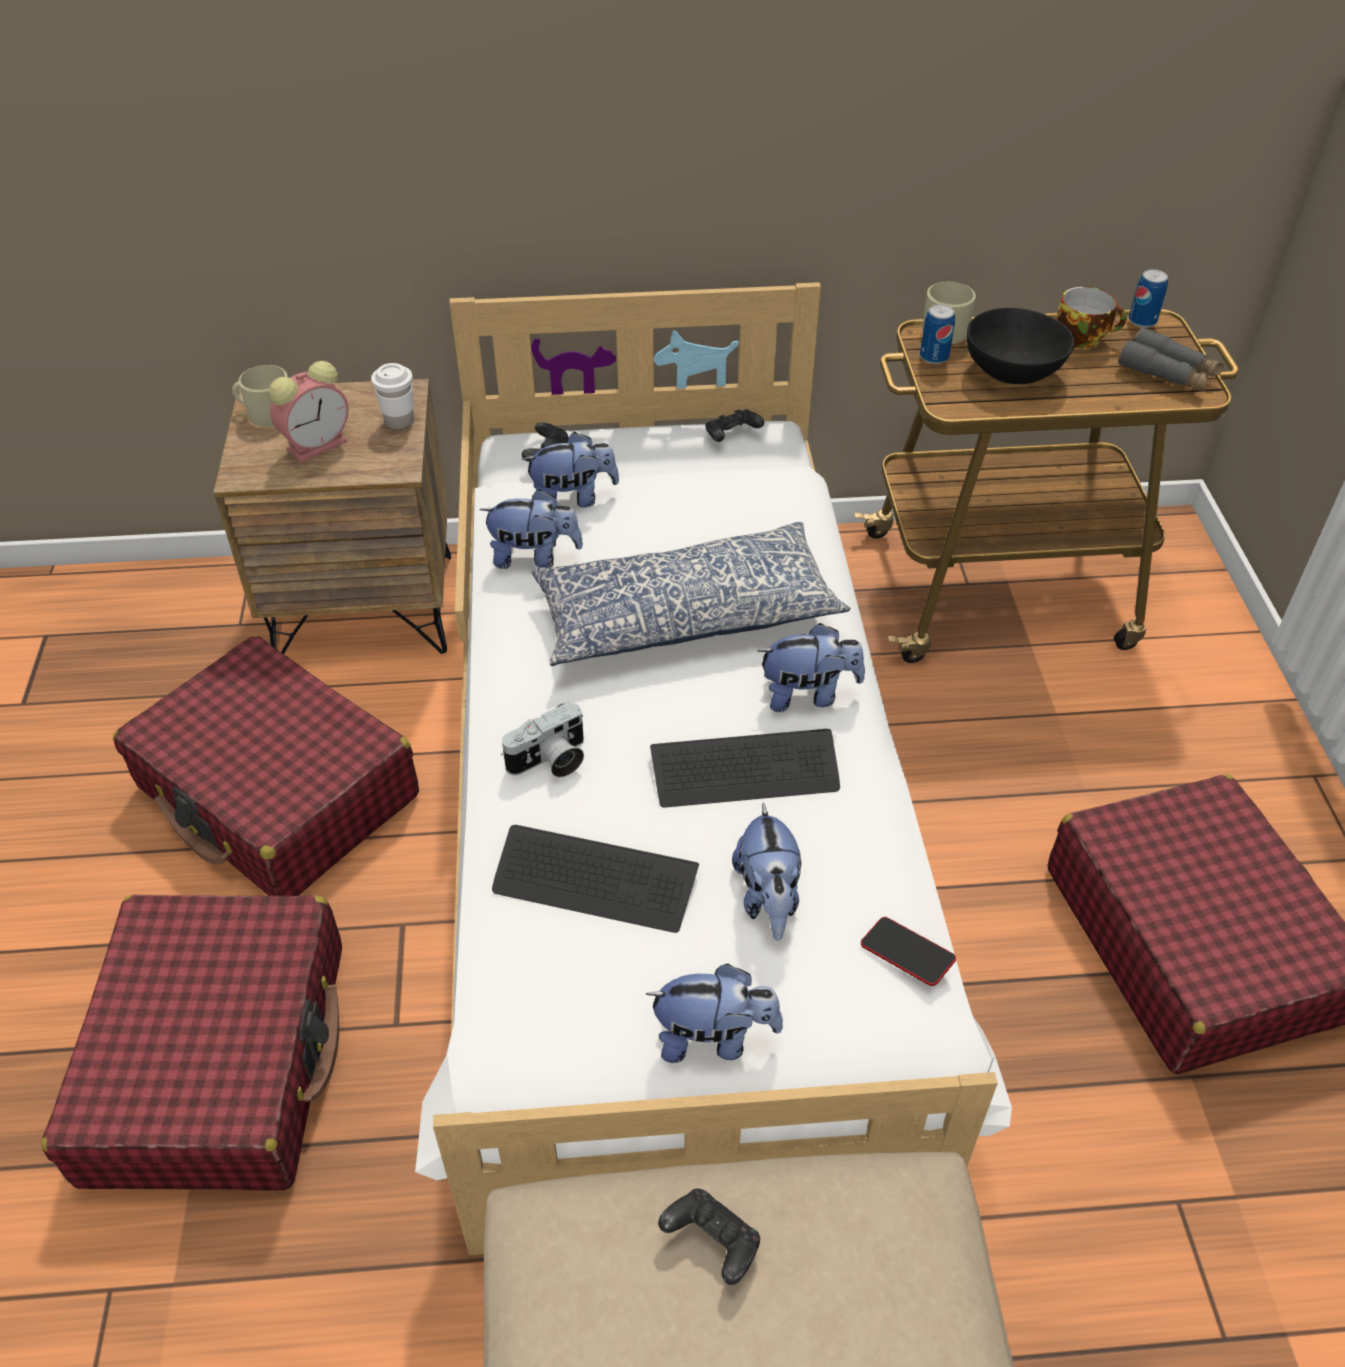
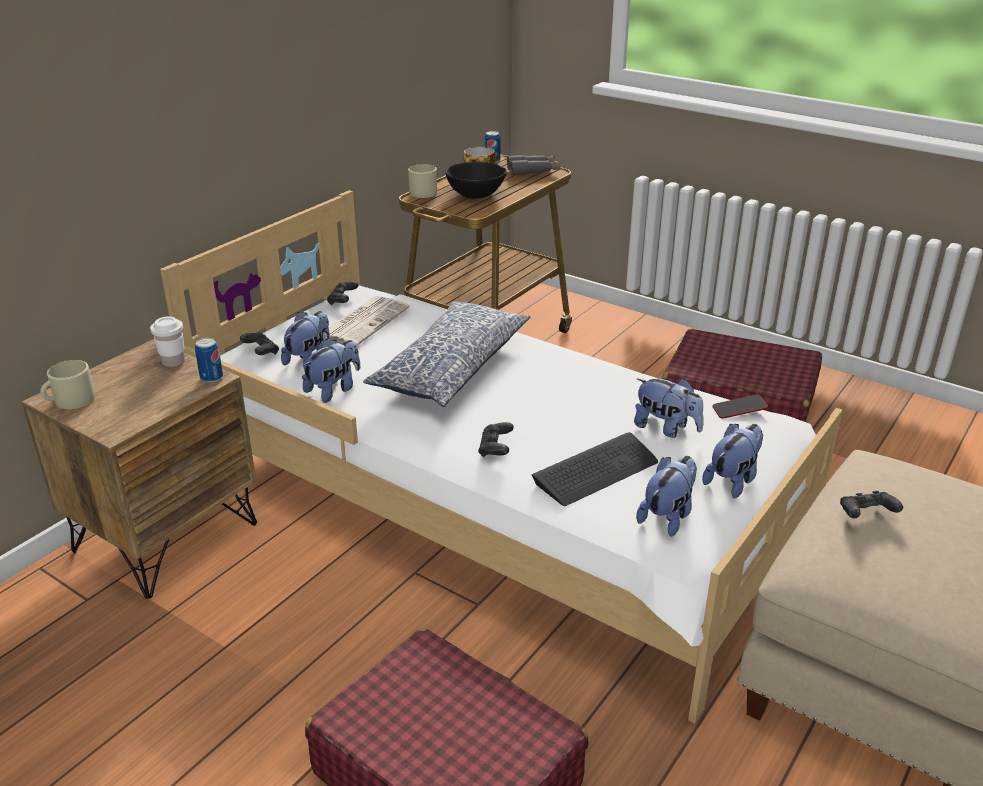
camera: 50 degrees left, 15 degrees down
red suitcase [113,636,419,896] -> none
alarm clock [269,361,348,463] -> none
camera [501,701,584,777] -> black game controller [478,422,514,457]
keyboard [650,729,840,808] -> none
plush toy [757,623,865,712] -> plush toy moved to [636,456,697,537]
can [920,304,955,364] -> can moved to [195,338,223,383]
none -> newspaper [329,296,410,346]

